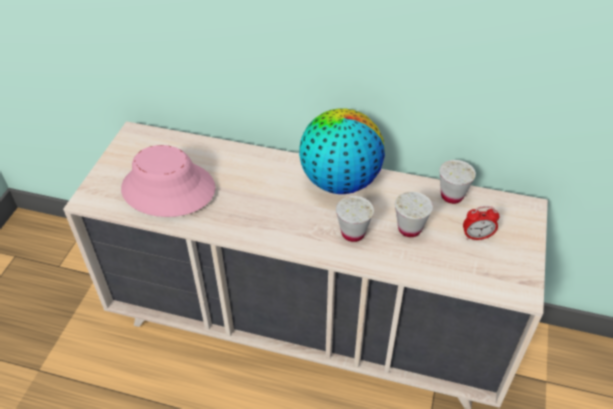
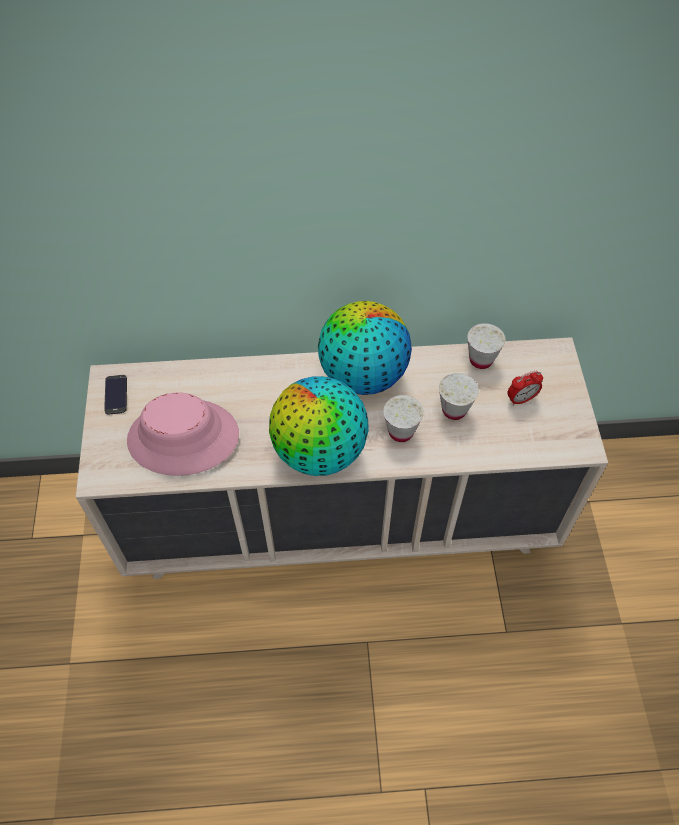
camera: 20 degrees left, 10 degrees up
none -> phone [104,375,127,415]
none -> globe [269,376,369,476]

